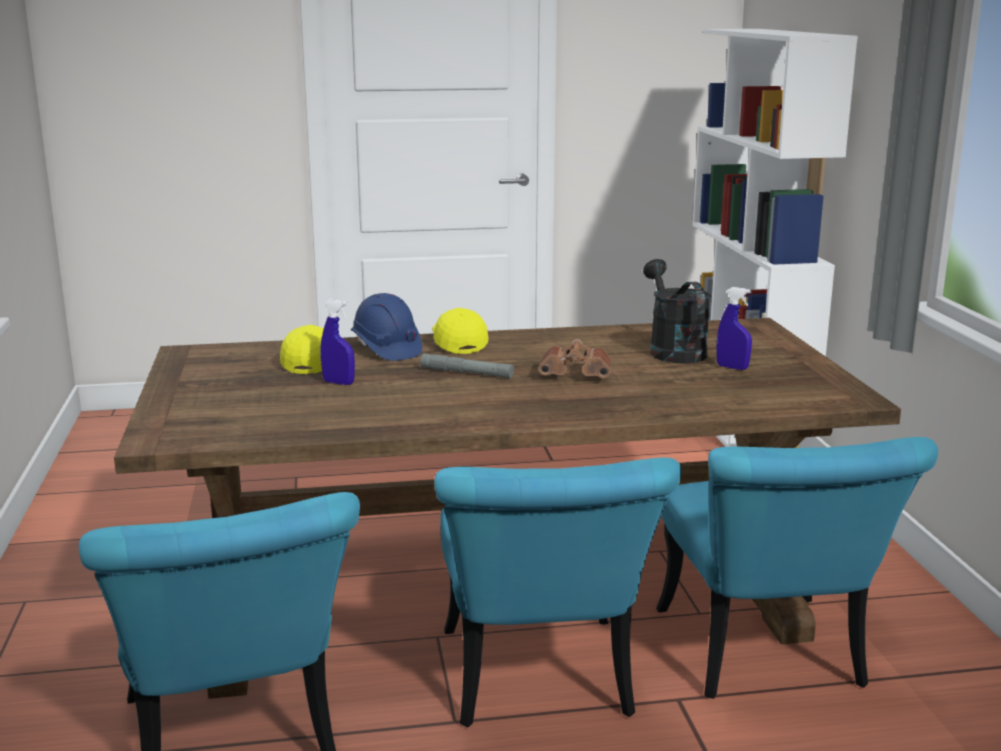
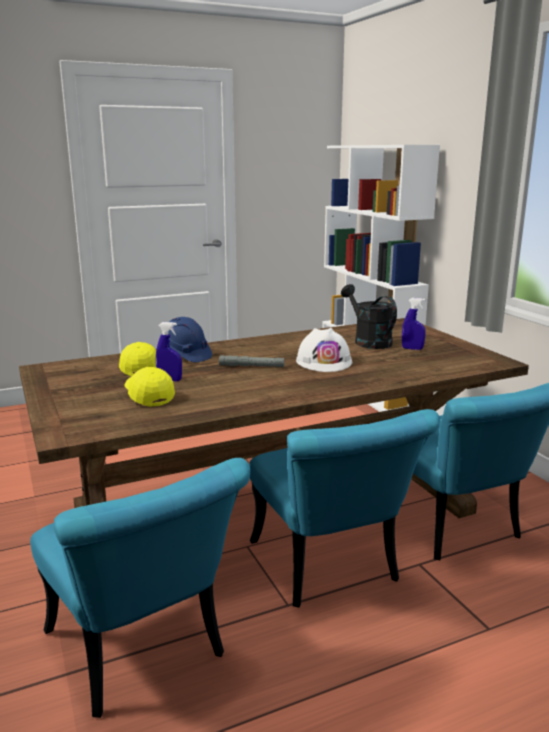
camera: 15 degrees left, 0 degrees up
yellow cap [432,308,488,354] -> yellow cap moved to [124,367,175,407]
brown binoculars [538,339,611,378] -> white hard hat [296,328,352,372]

